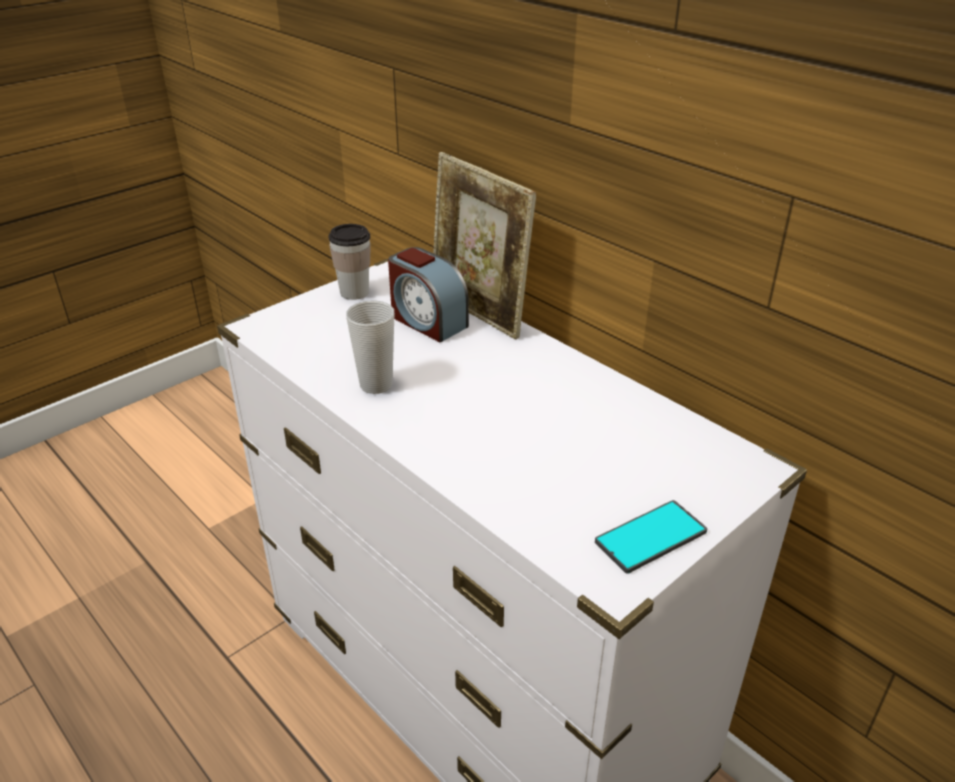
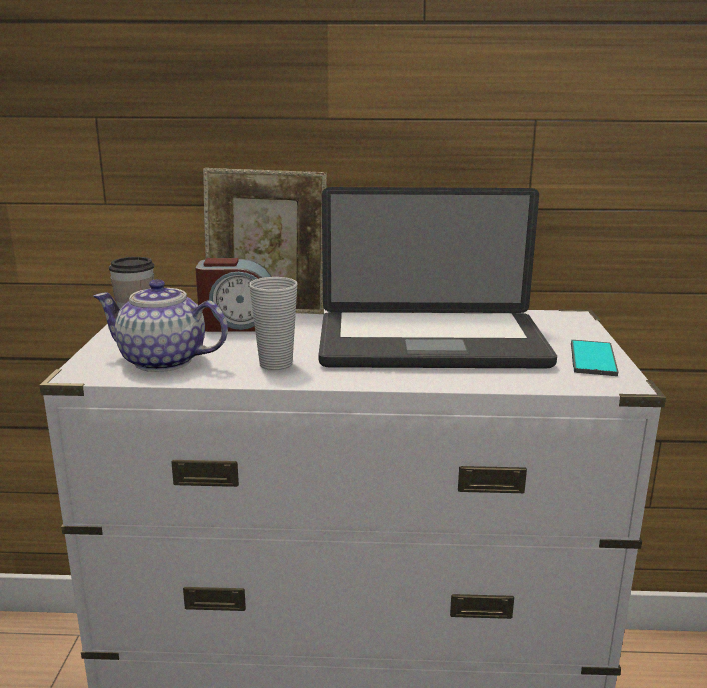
camera: 45 degrees left, 15 degrees down
none -> teapot [94,279,228,372]
none -> laptop [319,187,557,368]

